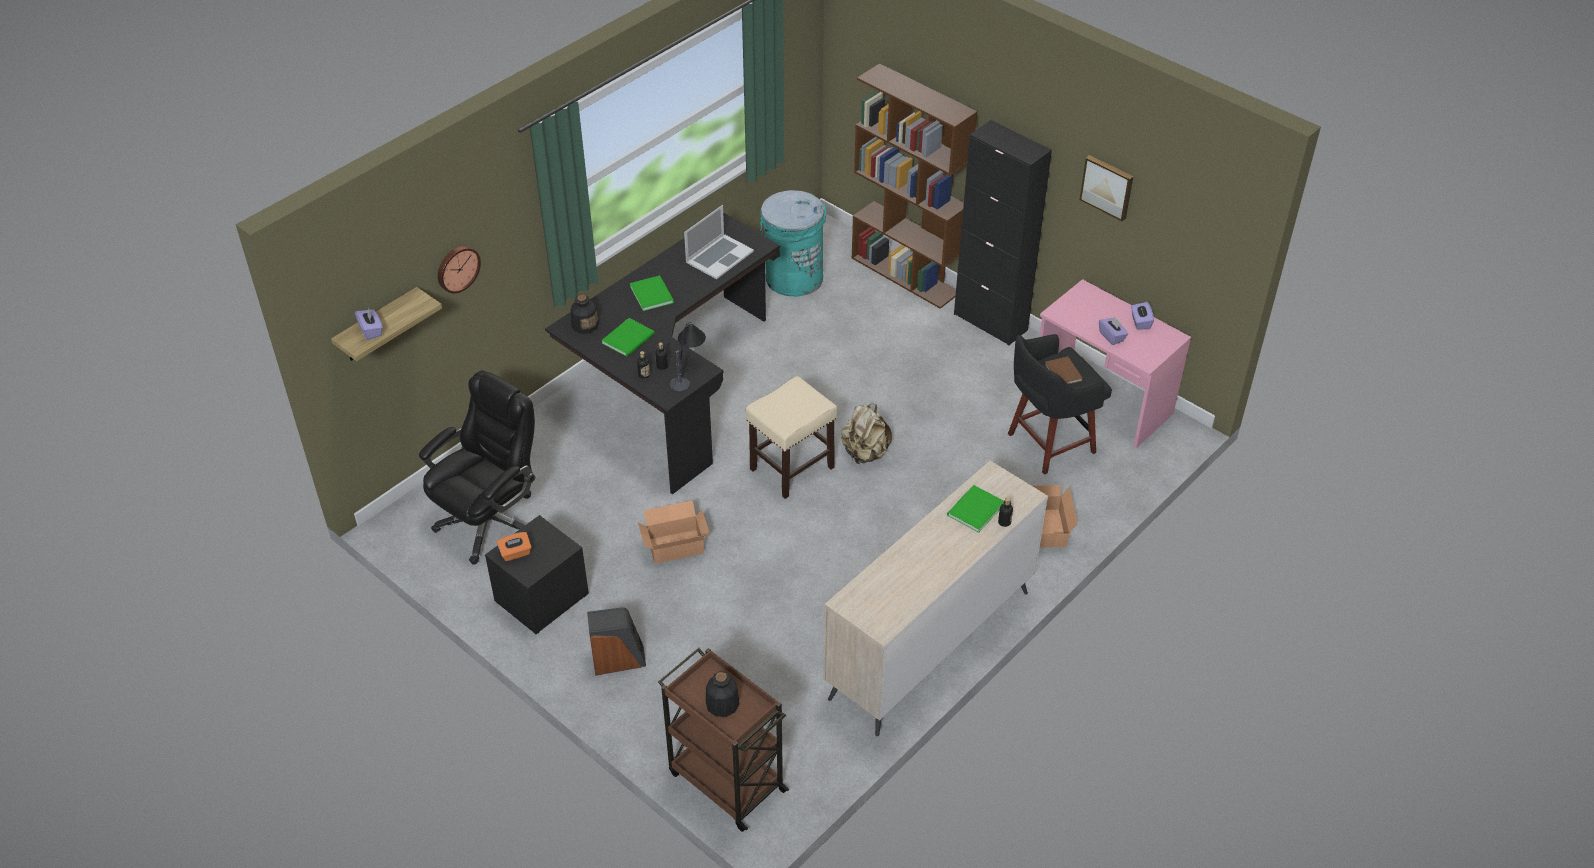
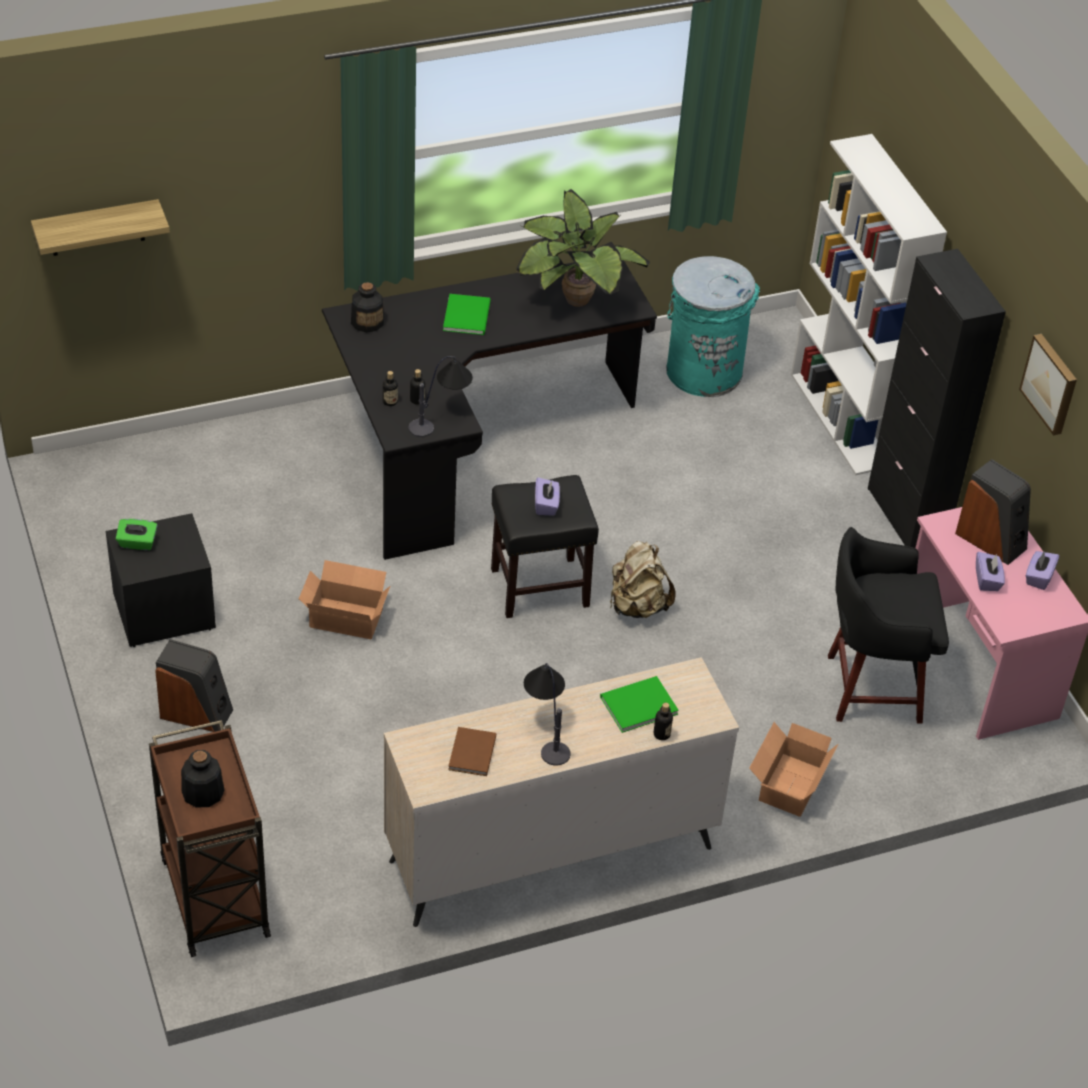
camera: 25 degrees right, 0 degrees up
purple tissue box [355,308,383,340] -> purple tissue box moved to [535,478,560,516]
black office chair [419,371,535,565] -> none
wall clock [438,246,481,293] -> none
orange tissue box [497,532,532,561] -> green tissue box [116,519,158,550]
green book [601,318,655,357] -> none
laptop [684,205,754,279] -> potted plant [516,189,650,307]
beige stool [746,376,837,499] -> black stool [491,475,599,618]
brown bookcase [852,63,977,309] -> white bookcase [791,134,947,475]
brown book [1045,356,1083,384] -> brown book moved to [448,727,496,776]
none -> table lamp [524,663,570,766]
none -> speaker [955,459,1031,565]

